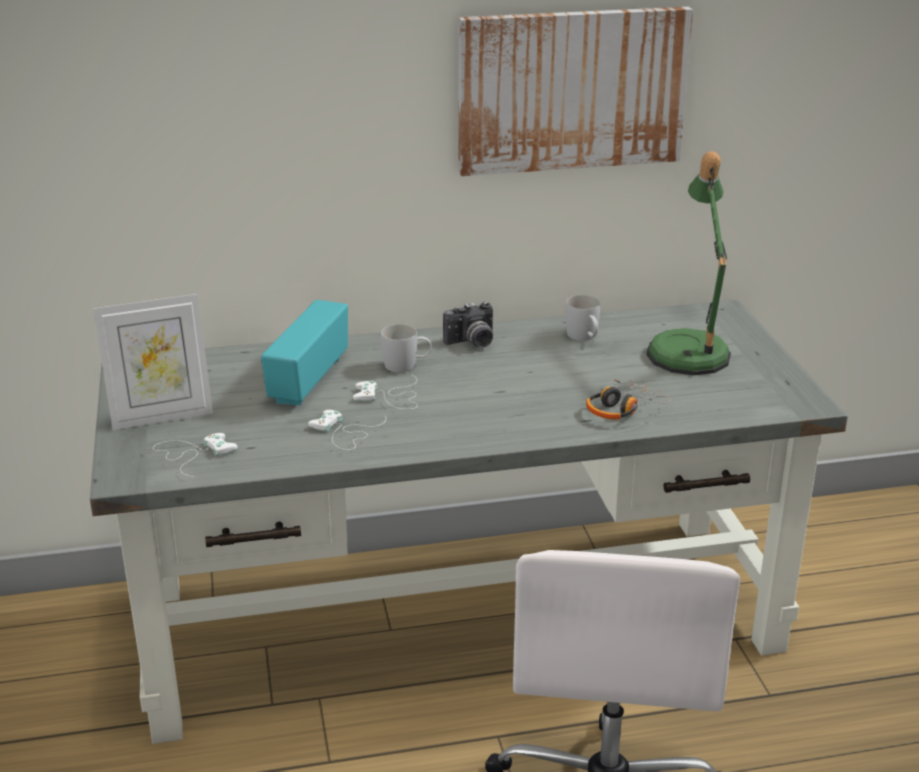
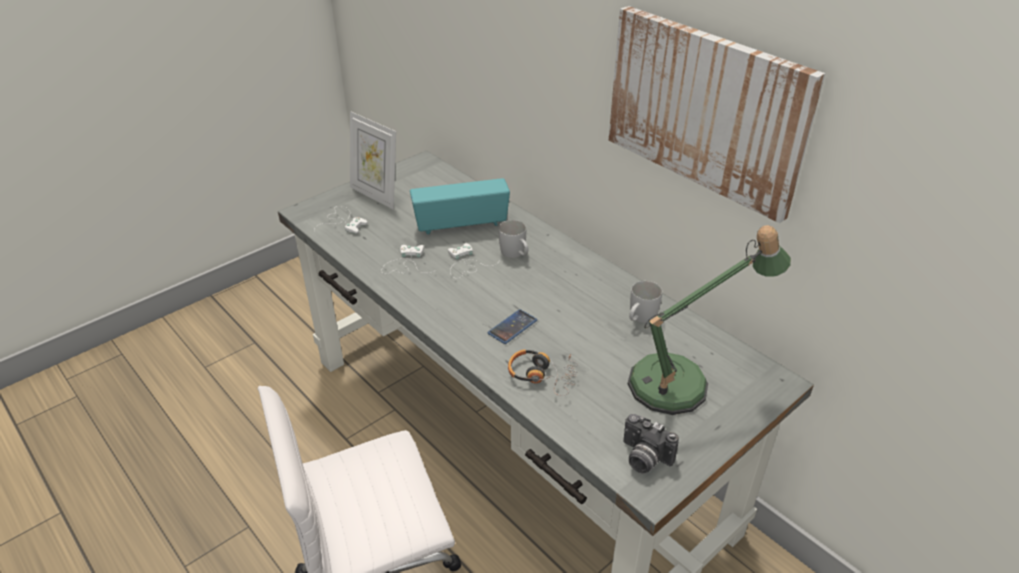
camera: 60 degrees right, 10 degrees up
camera [443,302,493,348] -> camera moved to [623,414,679,473]
none -> phone [488,309,537,344]

